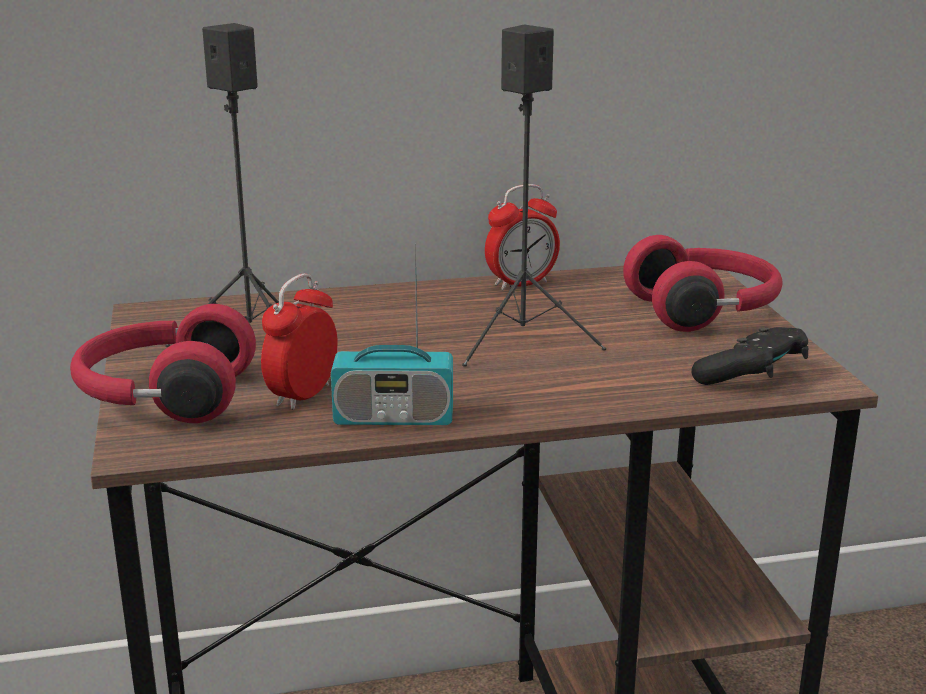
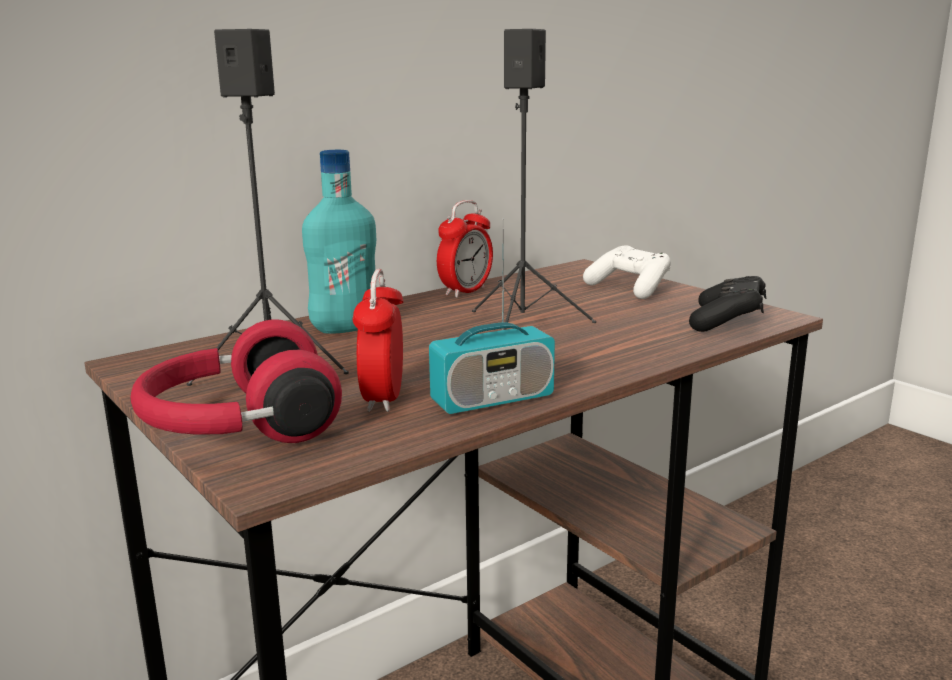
camera: 25 degrees left, 5 degrees down
red headphones [623,235,783,332] -> white game controller [583,246,671,299]
none -> turquoise bottle [302,150,376,334]

